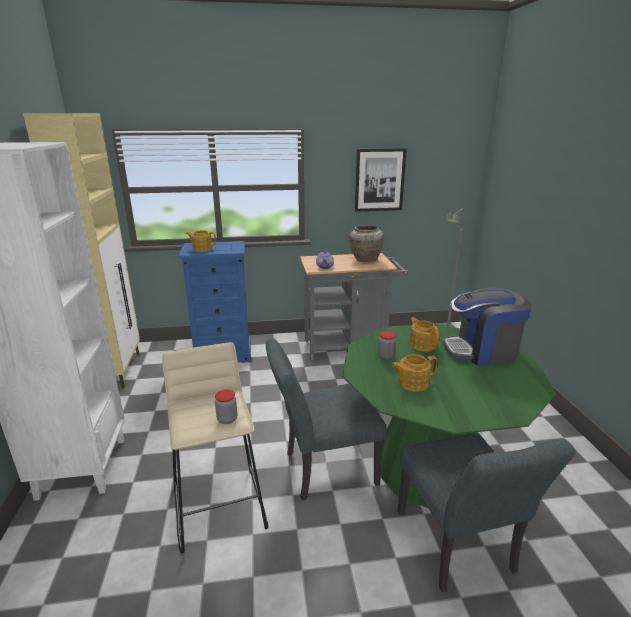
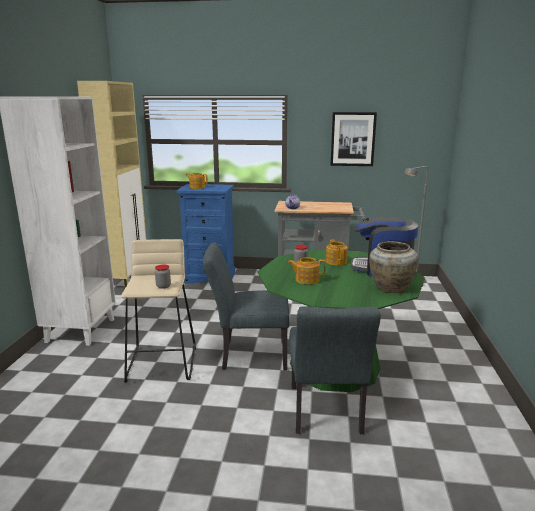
camera: 15 degrees right, 5 degrees down
beige vase [349,225,384,262] -> beige vase moved to [369,241,418,293]

